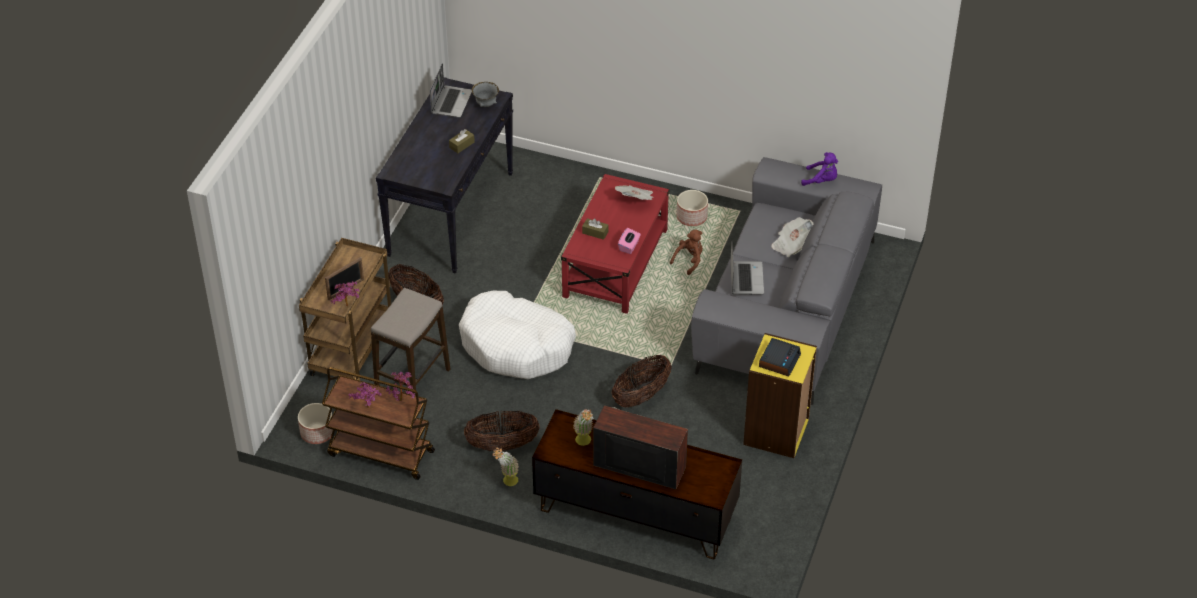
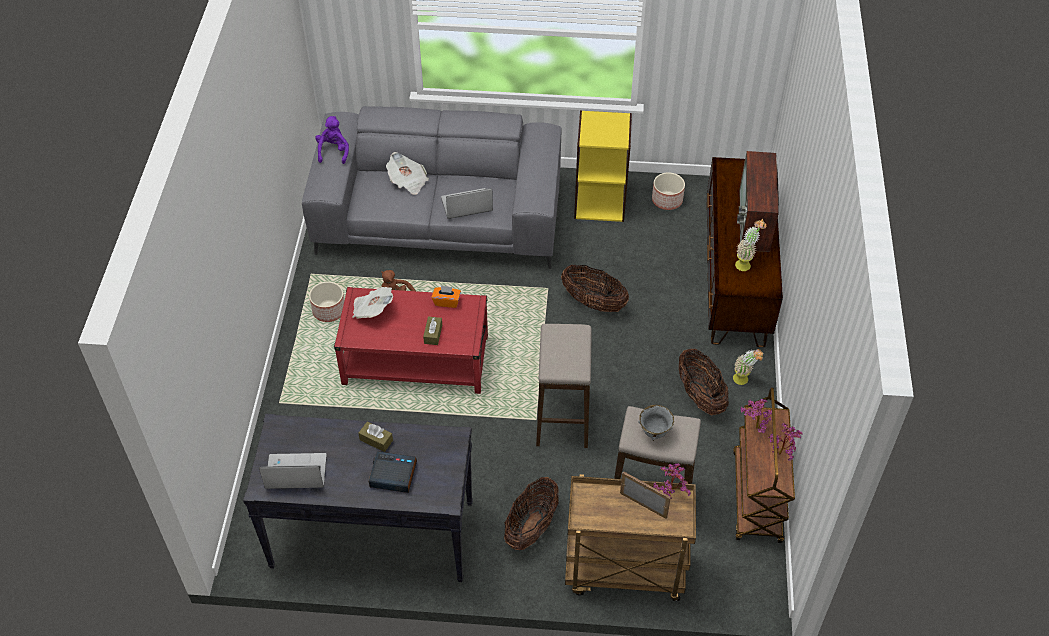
camera: 105 degrees left, 5 degrees up
planter [298,403,333,444] -> planter moved to [652,172,685,210]
white dog bed [459,291,576,379] -> stool [536,324,592,448]
grey bowl [472,82,499,107] -> grey bowl moved to [638,405,674,441]
pink tissue box [618,228,641,254] -> orange tissue box [432,285,461,308]
alarm clock [759,338,801,377] -> alarm clock moved to [369,451,417,493]

